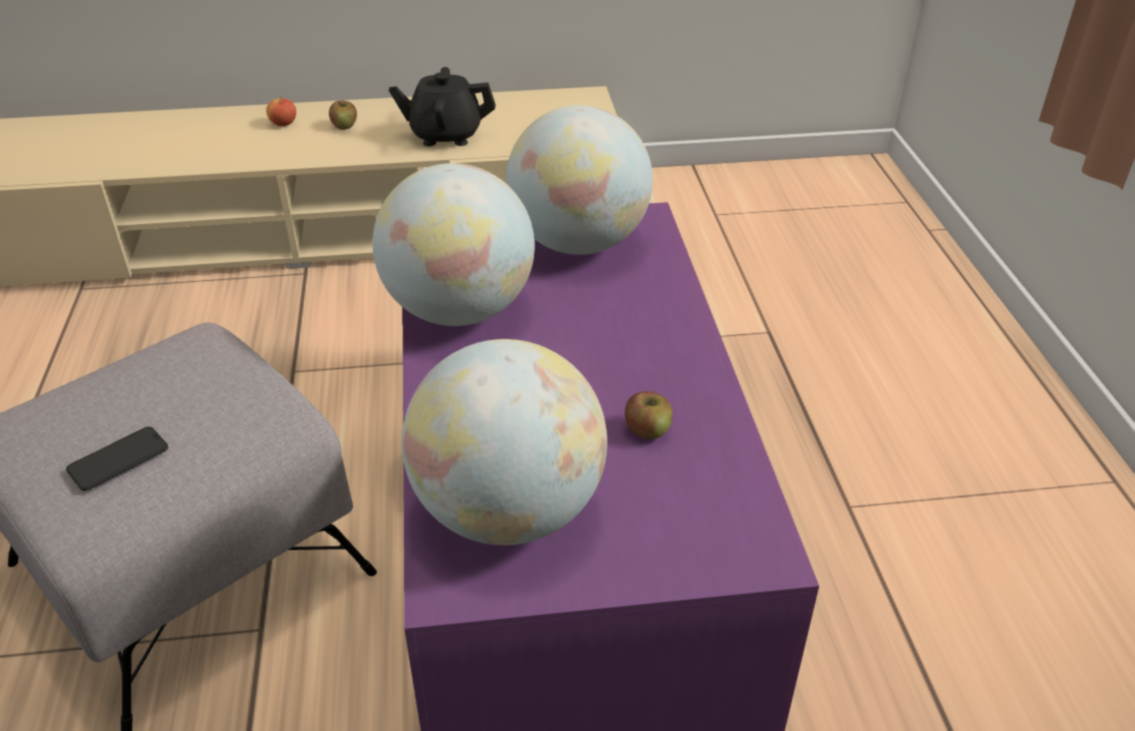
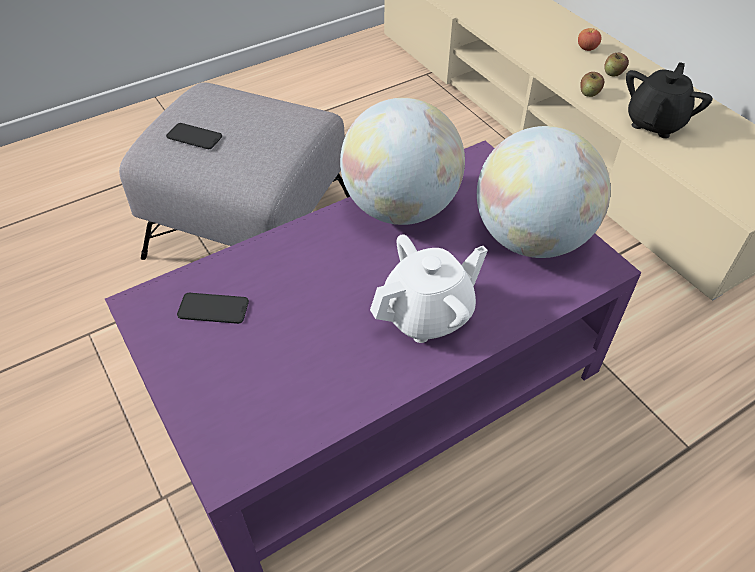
camera: 65 degrees right, 10 degrees up
black teapot [389,67,496,146] -> black teapot turned 60 degrees clockwise [626,62,712,138]
globe [402,339,607,545] -> phone [177,293,249,324]
apple [625,391,673,440] -> apple moved to [580,72,604,97]
none -> white teapot [370,234,488,343]

